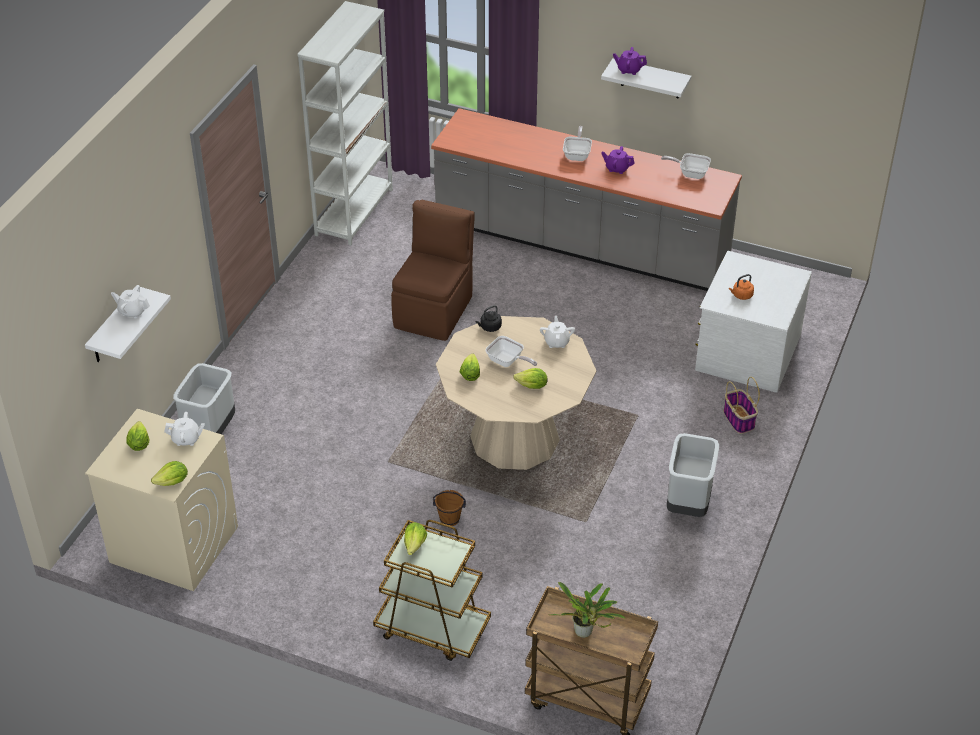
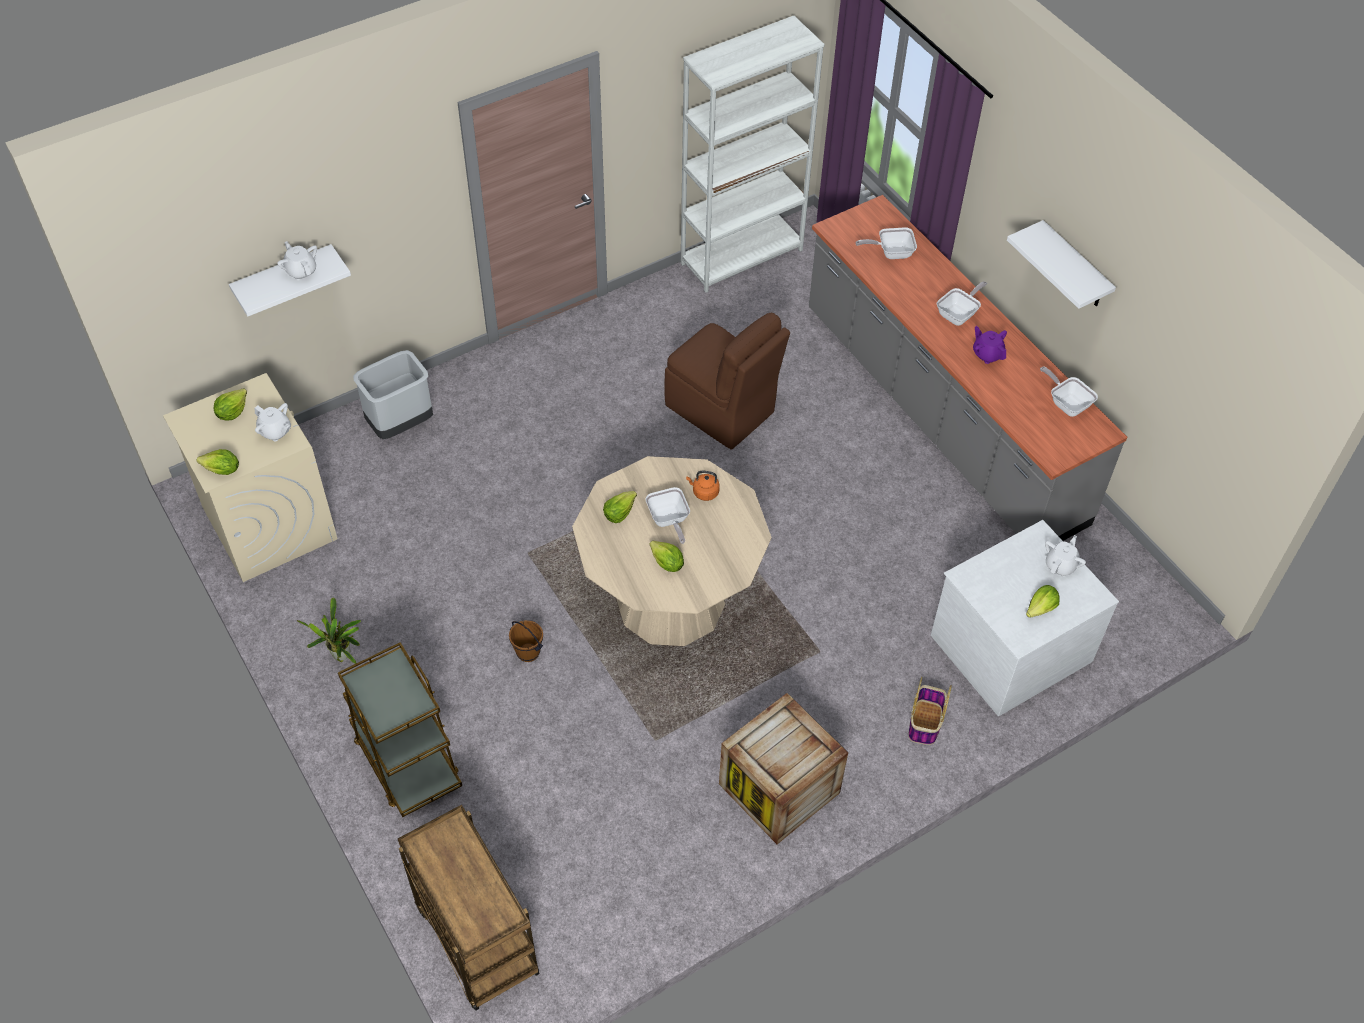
camera: 35 degrees right, 10 degrees up
brown chair [391,200,475,341] -> brown chair turned 75 degrees clockwise [664,313,790,450]
lettuce [404,522,427,555] -> lettuce moved to [1026,585,1060,618]
black kettle [476,305,502,332] -> none
white teapot [540,316,575,348] -> white teapot moved to [1045,535,1086,577]
potted plant [550,582,626,638] -> potted plant moved to [297,598,361,664]
purple teapot [613,47,647,75] -> none
grey trash can [667,433,719,517] -> crate [719,693,848,844]
orange kettle [729,274,754,300] -> orange kettle moved to [686,471,720,501]
none -> frying pan [856,227,917,259]

